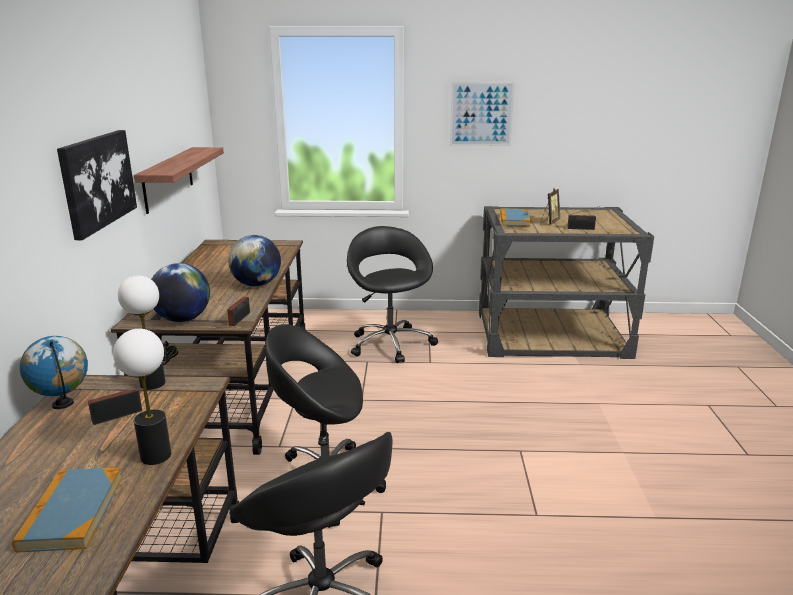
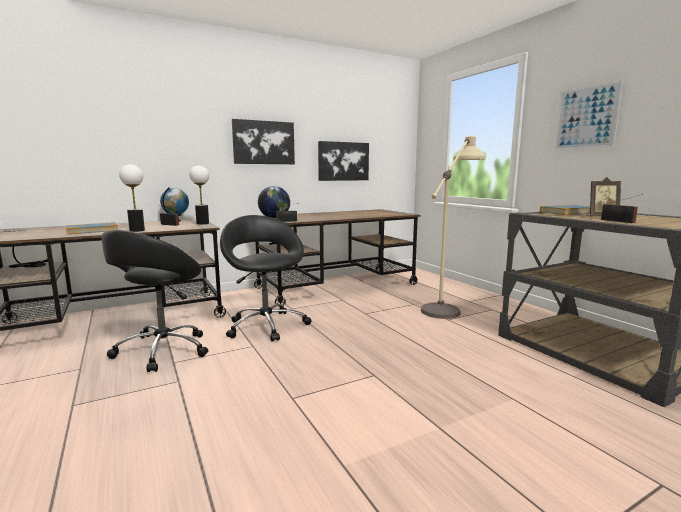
camera: 60 degrees right, 10 degrees down
shelf [134,147,224,214] -> picture [318,141,369,181]
globe [228,235,281,286] -> none
black office chair [347,226,438,363] -> beige floor lamp [421,136,485,319]

